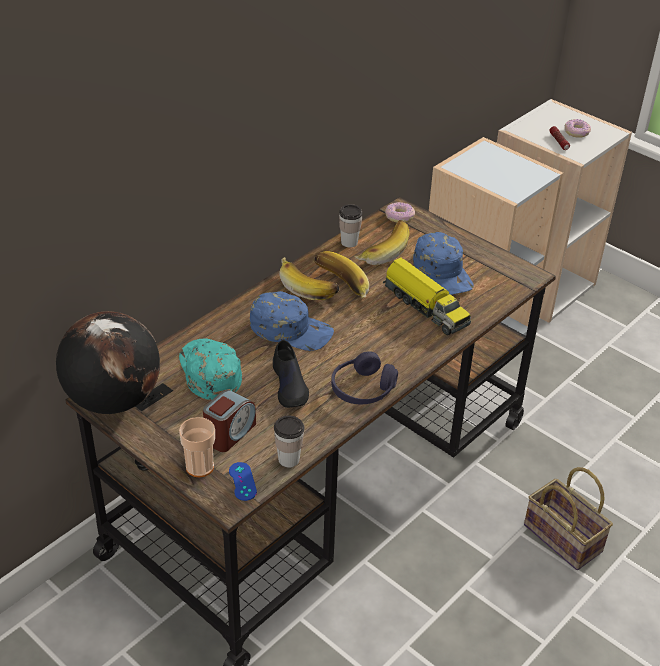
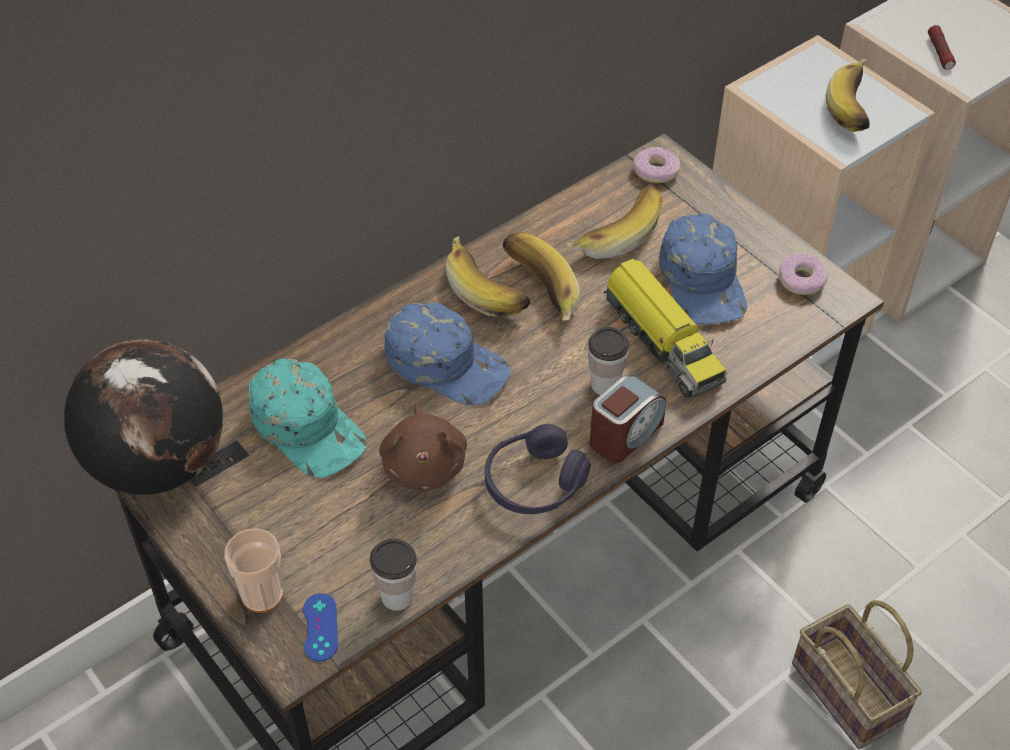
camera: 10 degrees right, 10 degrees up
turquoise cap [179,339,242,400] -> turquoise cap turned 150 degrees clockwise [249,358,367,477]
alarm clock [203,390,256,452] -> alarm clock moved to [590,374,666,463]
black shoe [273,340,309,408] -> brown plush toy [379,403,467,490]
cup [339,204,362,248] -> cup moved to [588,327,629,395]
donut [565,119,591,138] -> donut moved to [779,253,828,295]
none -> banana [826,59,870,132]

